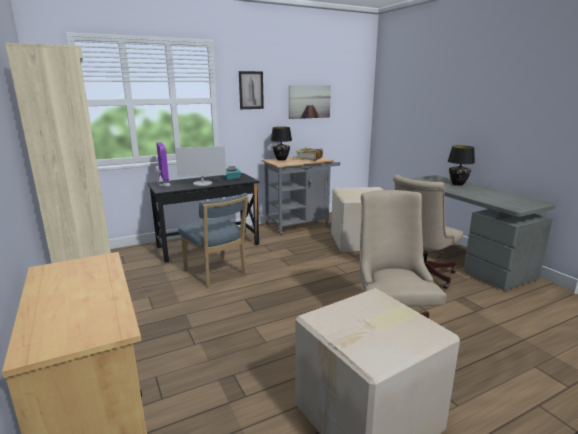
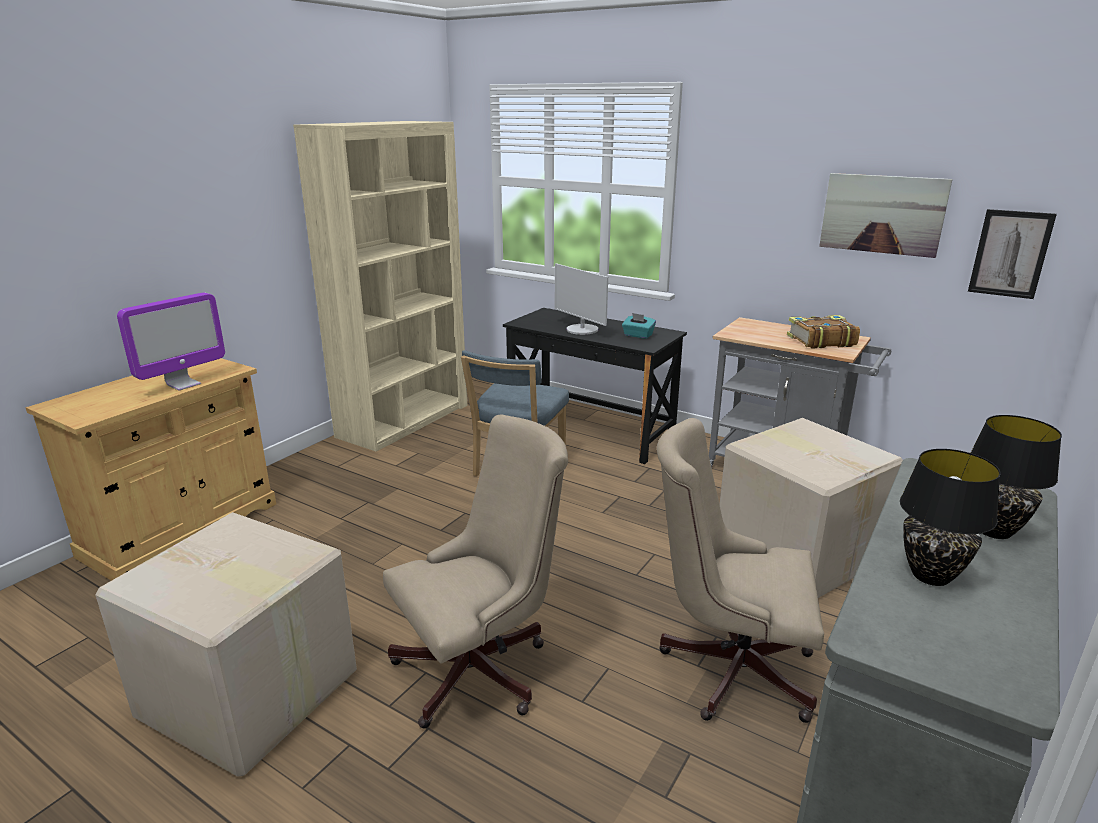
camera: 60 degrees right, 5 degrees up
monitor [156,142,171,187] -> monitor moved to [117,292,225,391]
picture [239,71,264,109] -> picture moved to [968,209,1057,299]
black table lamp [271,127,292,161] -> black table lamp moved to [900,449,1001,586]

